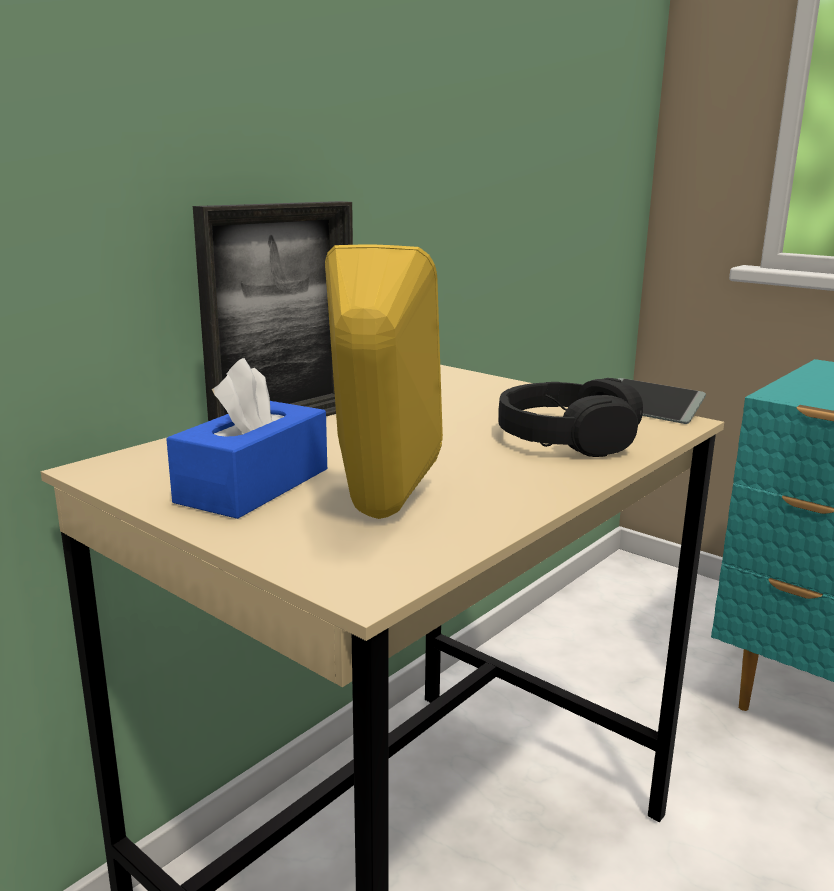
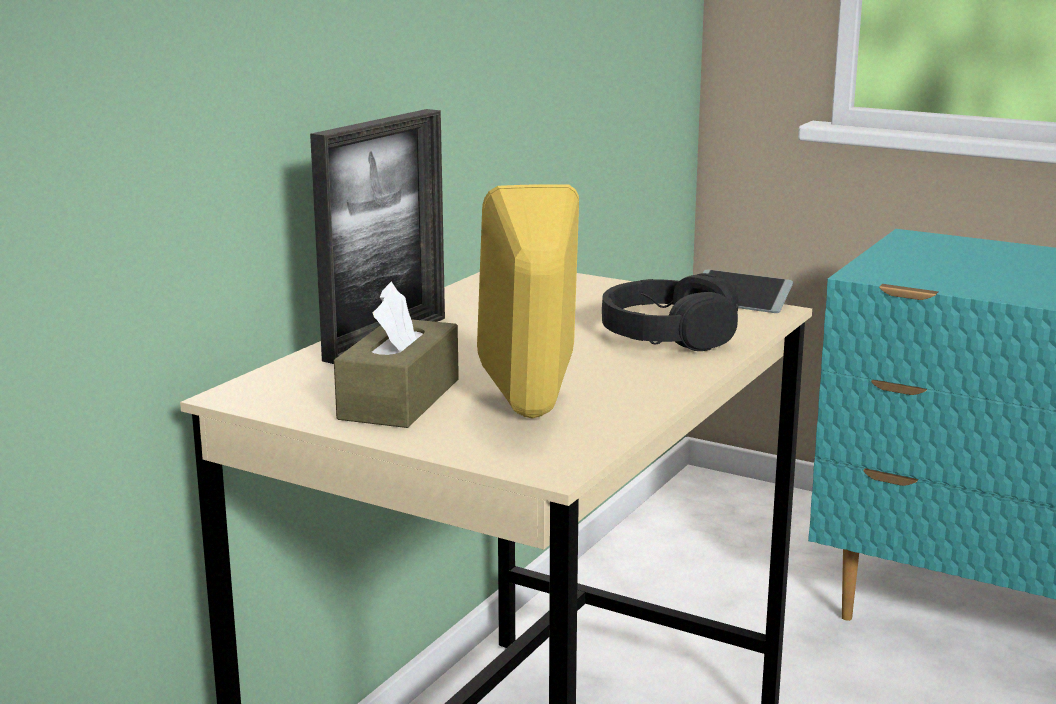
camera: 10 degrees left, 0 degrees up
blue tissue box [166,358,327,519] -> brown tissue box [334,281,459,428]

